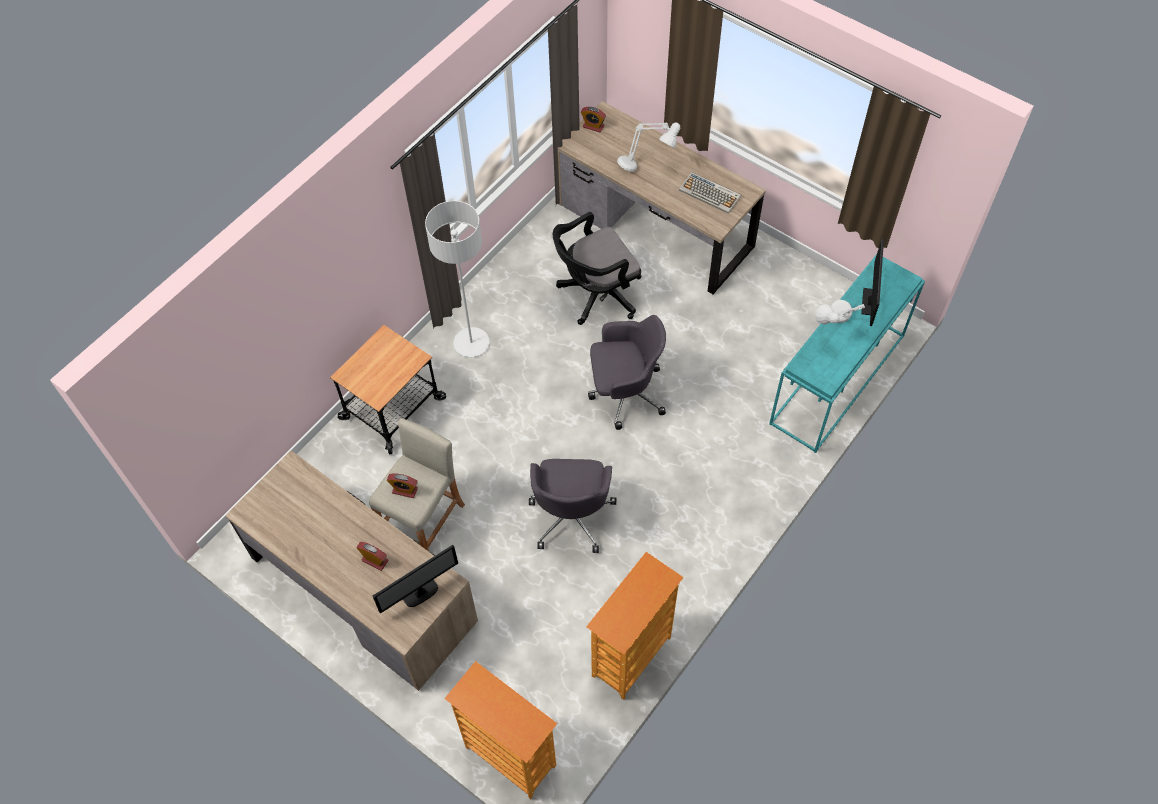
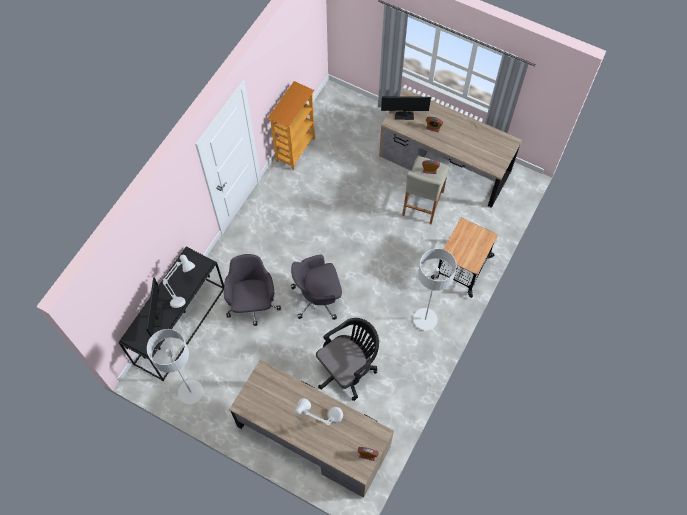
camera: 170 degrees right, 5 degrees up
monitor [373,545,458,614] -> monitor turned 45 degrees clockwise [381,96,431,120]
bookcase [444,661,557,799] -> none
grey office chair [529,459,616,553] -> grey office chair moved to [224,254,281,326]
keyboard [679,172,741,214] -> none
turquoise console table [769,254,925,453] -> black console table [118,247,224,381]
none -> grey floor lamp [147,329,203,404]

